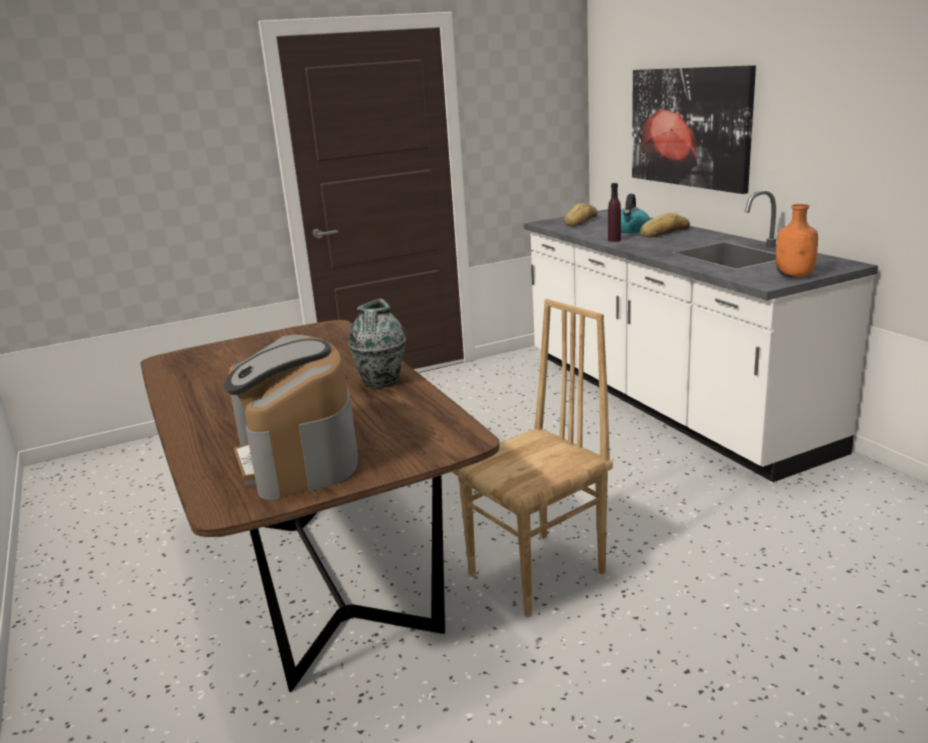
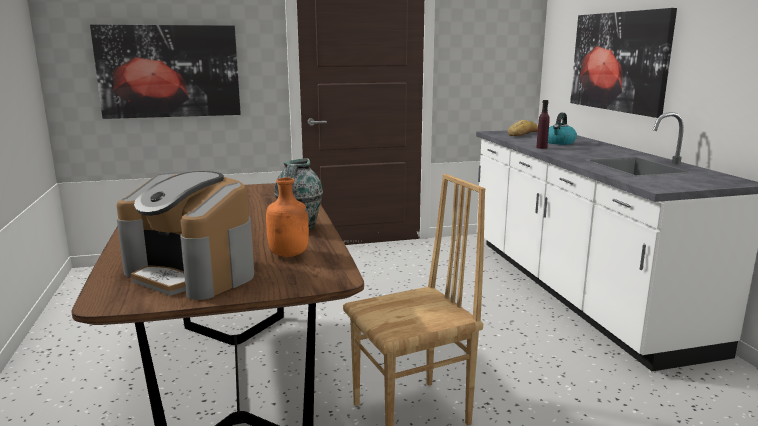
camera: 10 degrees right, 5 degrees down
coffee machine [224,335,358,500] -> coffee machine turned 45 degrees counterclockwise [117,171,254,300]
bread [640,213,690,237] -> none
orange bottle [776,204,818,278] -> orange bottle moved to [266,178,309,257]
none -> picture [90,24,241,119]

